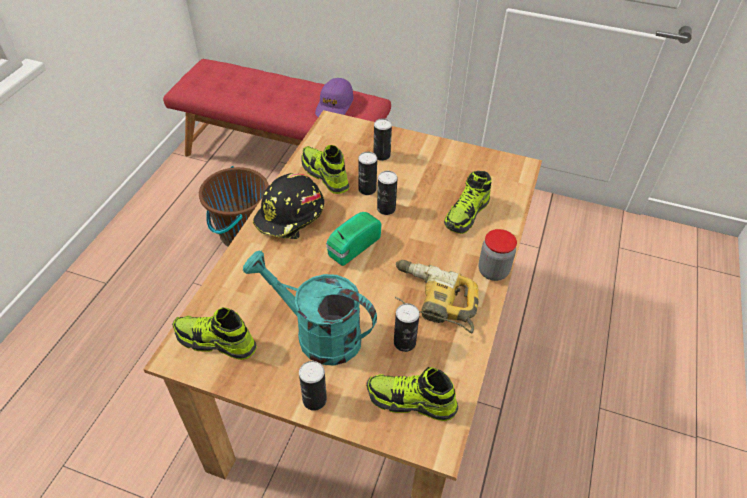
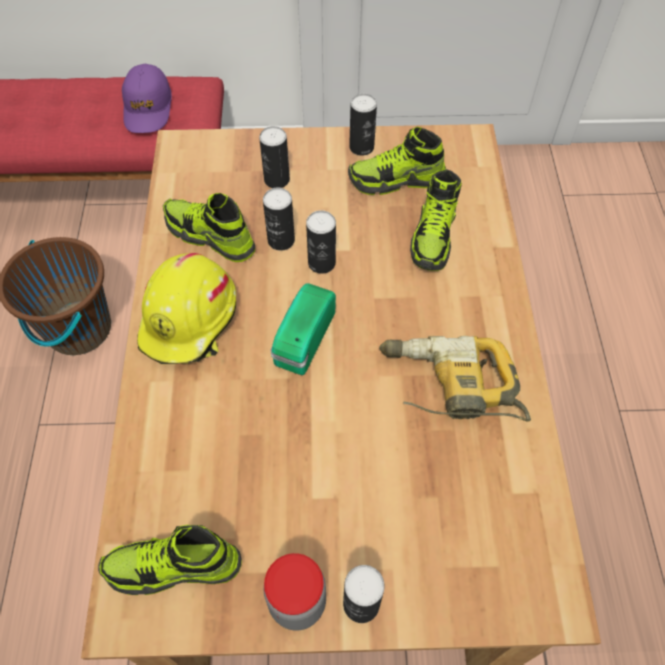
camera: 20 degrees left, 10 degrees up
turquoise watering can [243,250,377,366] -> none
black hard hat [253,173,324,239] -> yellow hard hat [137,253,236,364]
shoe [366,367,458,421] -> shoe moved to [348,127,446,195]
can [394,303,420,352] -> can moved to [349,94,377,156]
jar [478,229,517,281] -> jar moved to [264,553,326,631]

